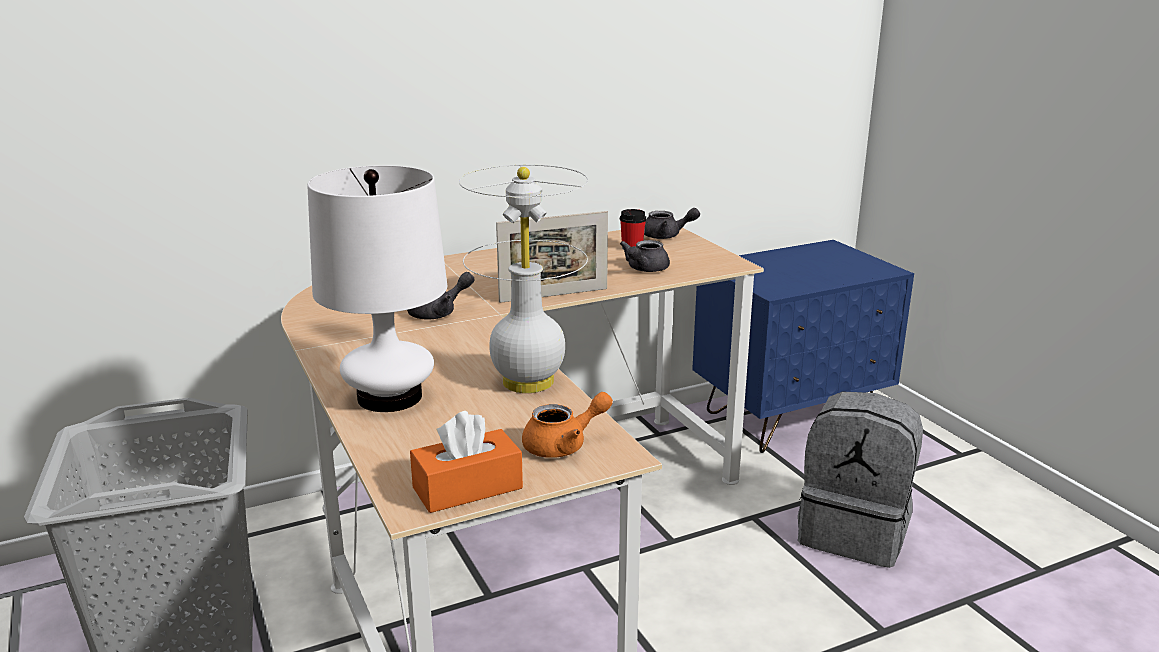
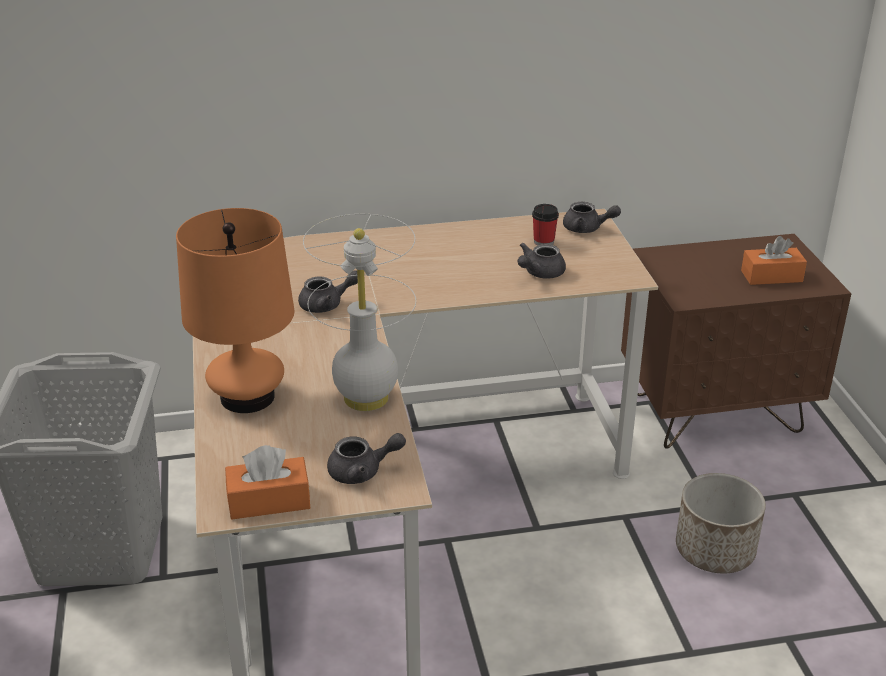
camera: 15 degrees right, 10 degrees up
white table lamp [307,165,447,412] -> orange table lamp [176,208,294,413]
picture frame [496,211,608,303] -> none
orange teapot [522,392,613,458] -> grey teapot [327,433,406,484]
blue nightstand [692,240,914,453] -> brown nightstand [621,234,852,449]
grey backpack [798,391,923,568] -> planter [676,473,766,573]
none -> orange tissue box [741,236,807,285]

